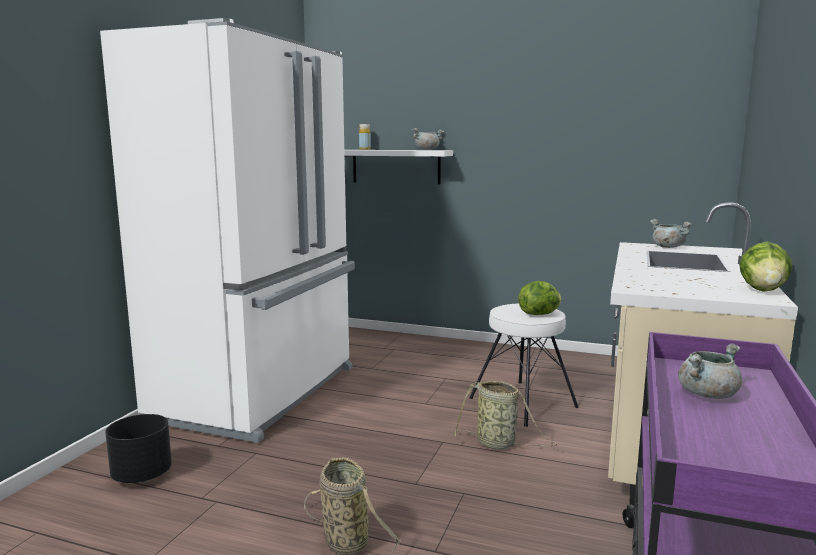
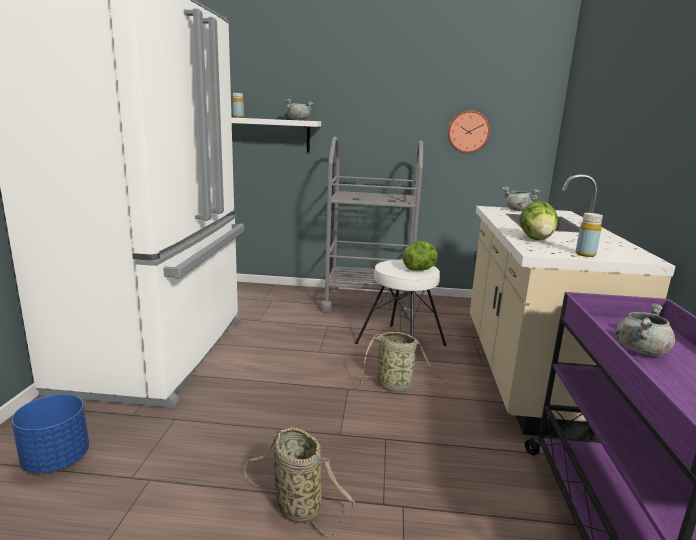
camera: 15 degrees left, 5 degrees up
black planter [105,414,172,483] -> blue planter [11,394,89,473]
lettuce [739,242,793,292] -> lettuce moved to [519,201,558,240]
none -> grey cart [321,137,423,319]
none -> wall clock [448,110,490,153]
none -> yellow bottle [576,213,603,257]

